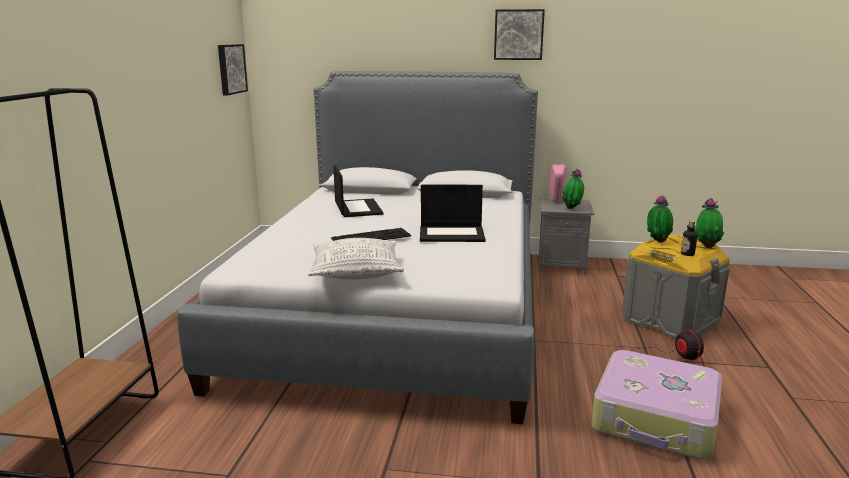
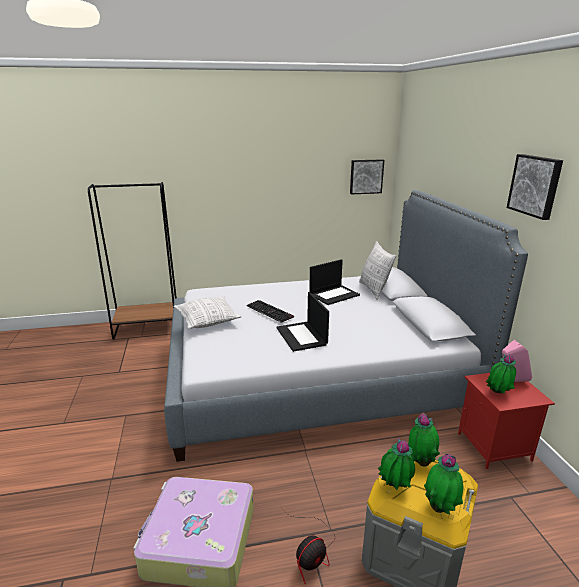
camera: 70 degrees right, 5 degrees up
grey nightstand [539,198,594,275] -> red nightstand [458,373,555,469]
bottle [681,221,698,256] -> potted plant [378,438,415,490]
none -> pillow [359,241,396,300]

